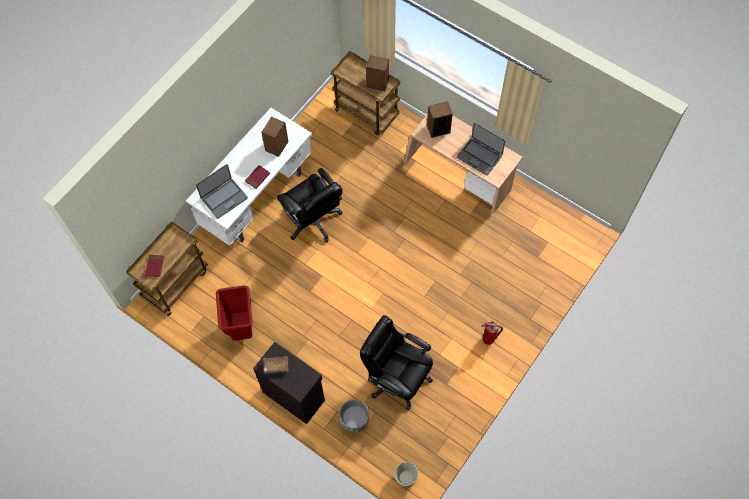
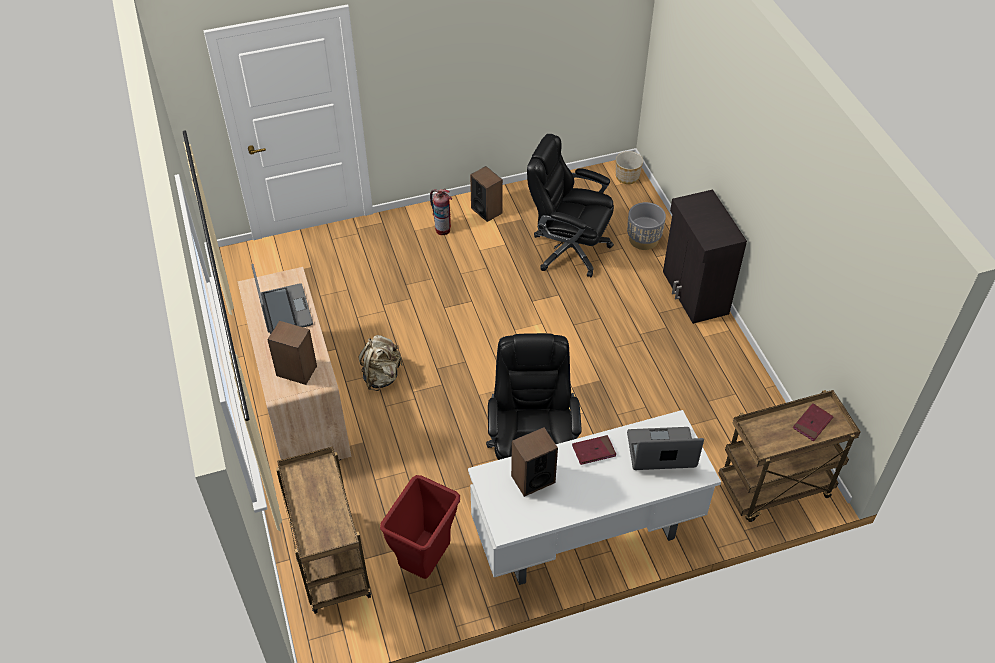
camera: 145 degrees left, 15 degrees down
red trash can [216,285,253,341] -> red trash can moved to [380,475,460,579]
brown book [263,356,289,374] -> none
black office chair [360,315,433,411] -> black office chair turned 135 degrees clockwise [527,134,614,277]
speaker [366,55,389,91] -> speaker moved to [470,166,503,222]
none -> beige backpack [358,335,403,391]

